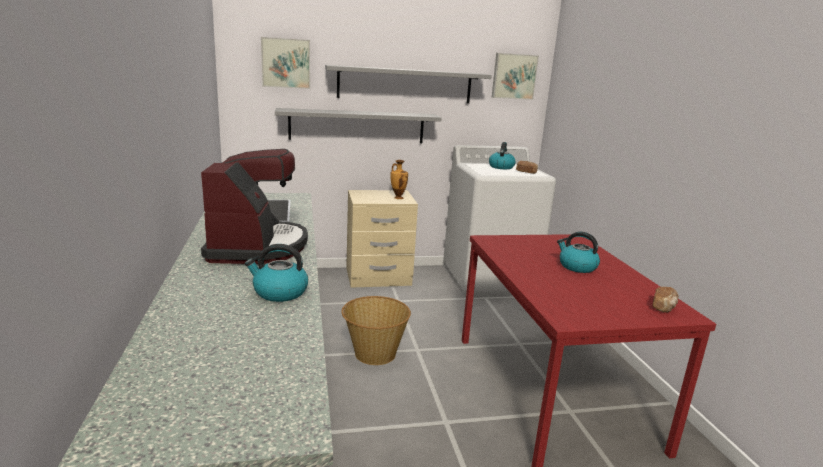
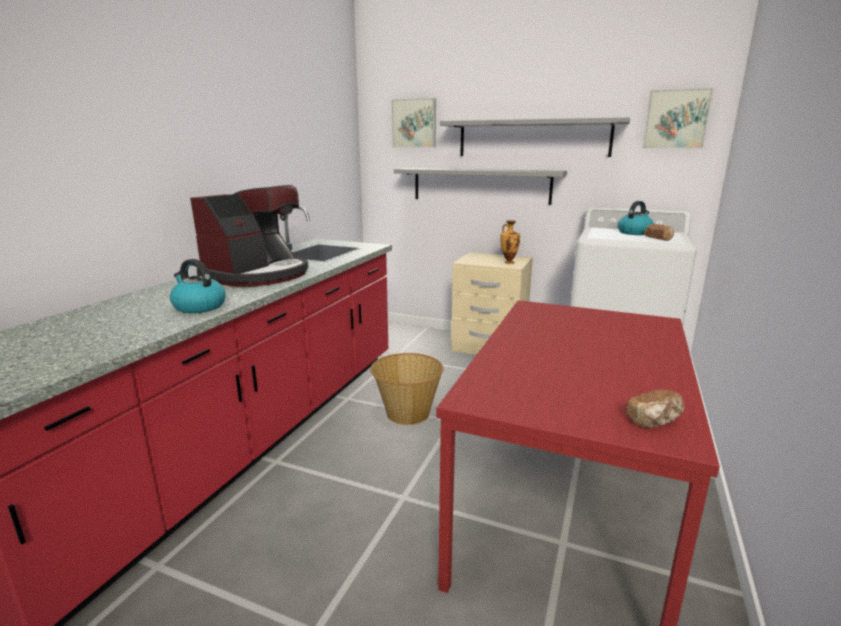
camera: 35 degrees right, 0 degrees up
kettle [557,232,600,273] -> none

